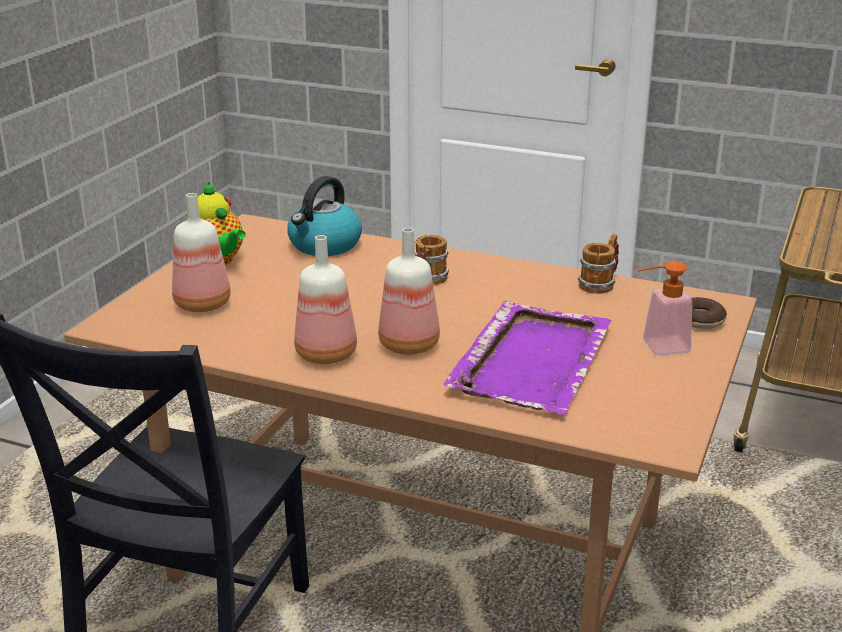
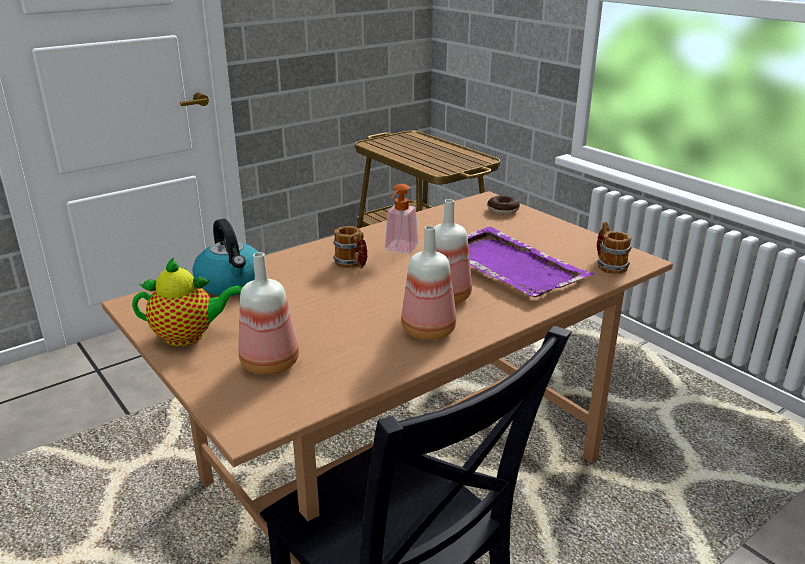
camera: 60 degrees left, 0 degrees up
mug [578,234,619,294] -> mug moved to [597,222,632,274]
soap dispenser [638,261,692,356] -> soap dispenser moved to [385,184,419,253]

